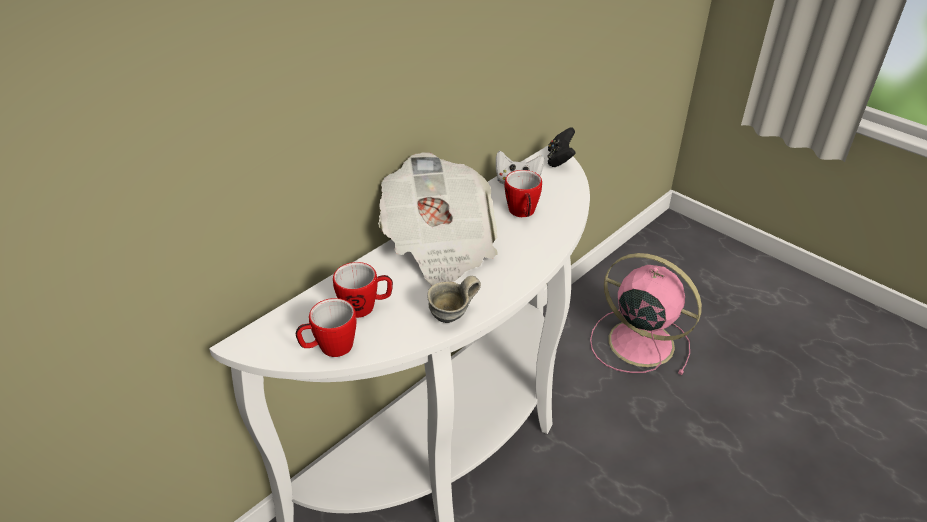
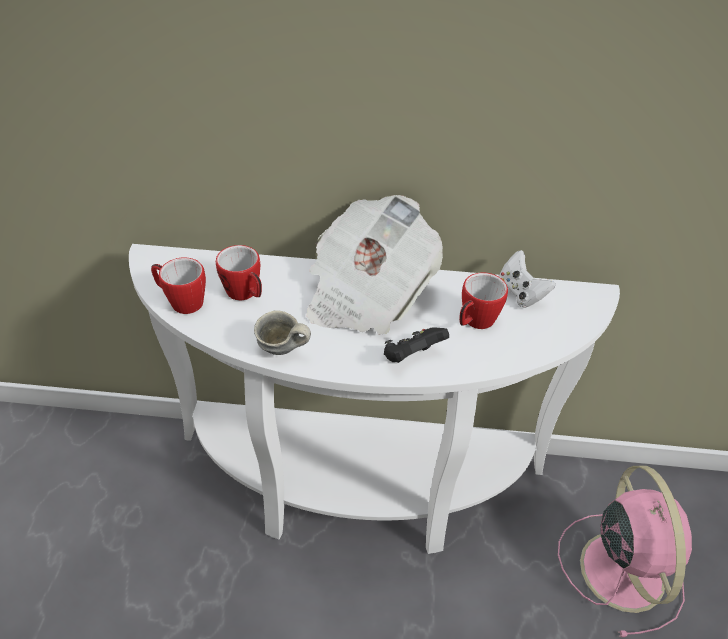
camera: 50 degrees right, 5 degrees up
black game controller [547,127,576,167] -> black game controller moved to [384,327,449,363]

